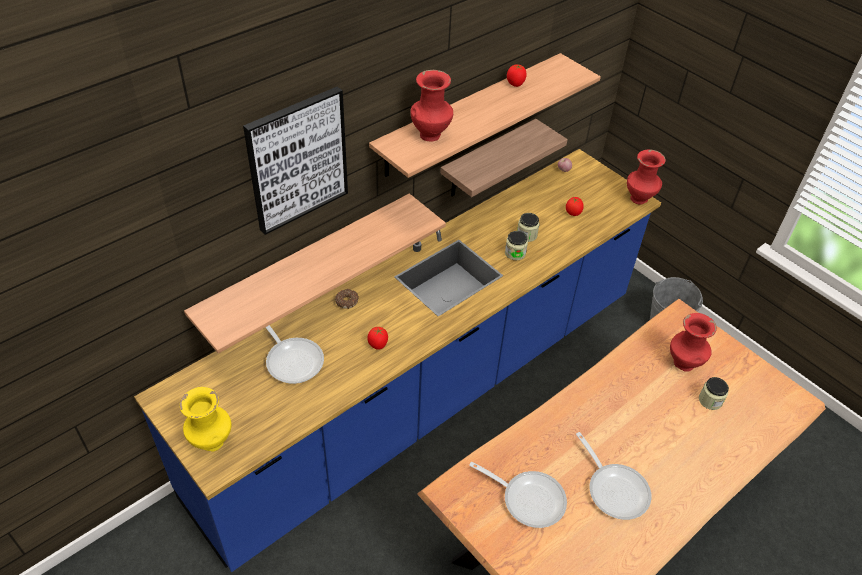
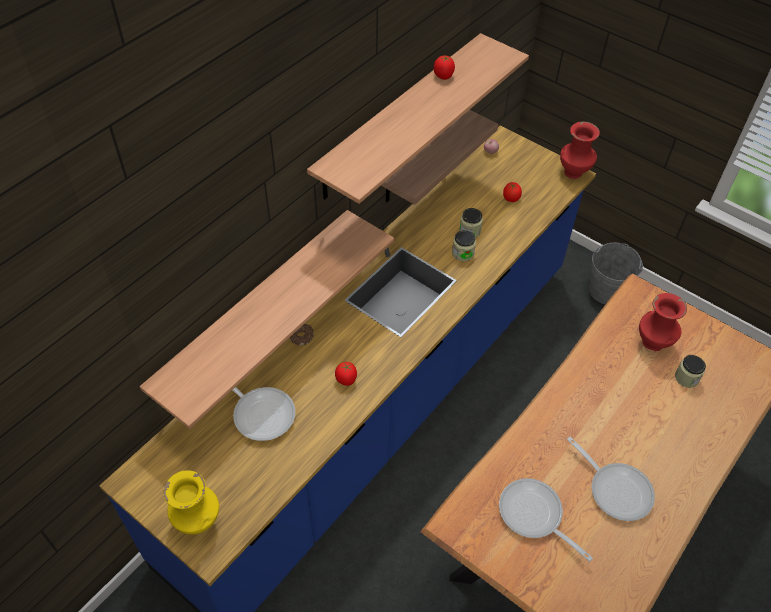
camera: 10 degrees left, 5 degrees up
picture [243,87,348,235] -> none
red vase [410,70,453,141] -> none
frying pan [469,462,567,528] -> frying pan turned 150 degrees counterclockwise [499,478,593,562]

